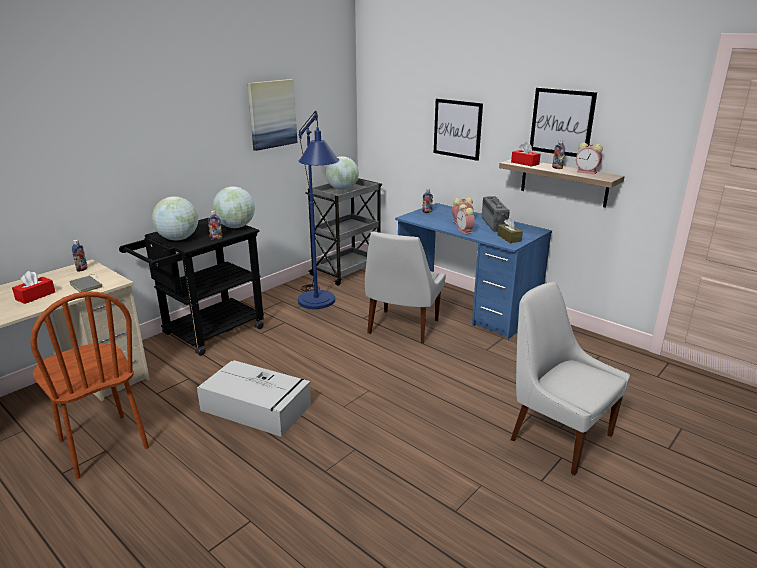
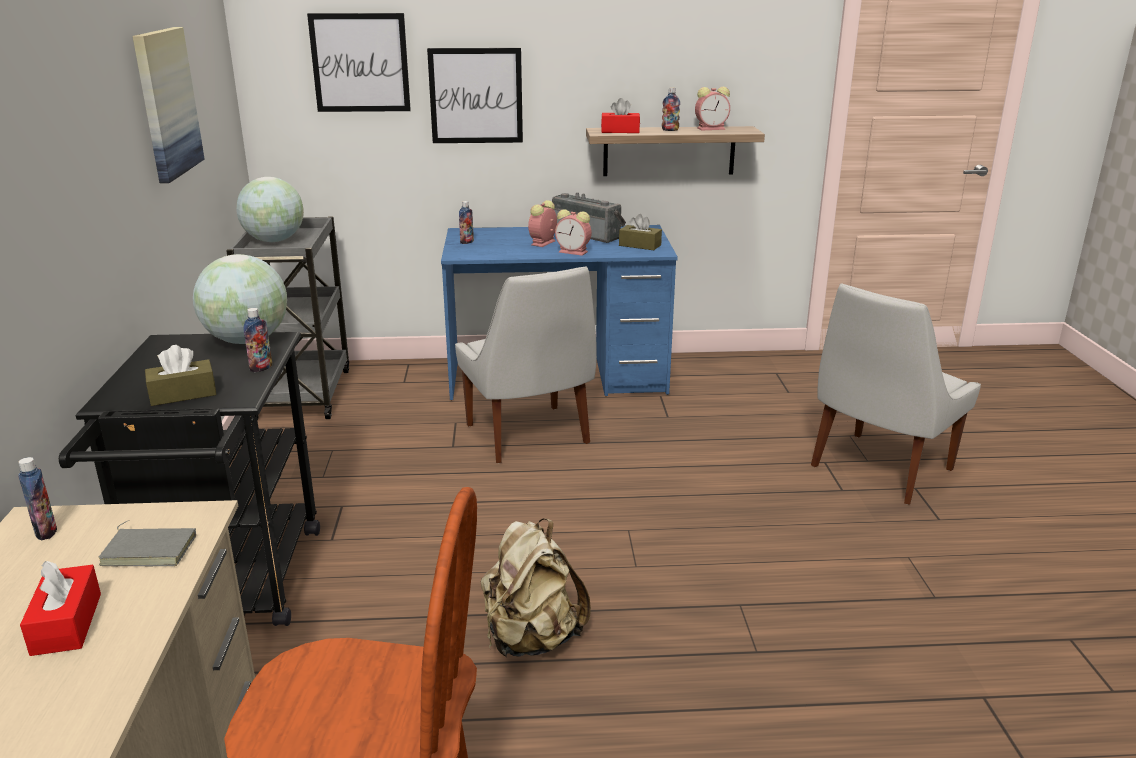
camera: 45 degrees left, 0 degrees up
globe [152,196,198,241] -> brown tissue box [145,345,217,406]
grey storage box [197,360,311,437] -> beige backpack [481,518,591,657]
blue floor lamp [298,111,339,309] -> none
white chair [511,282,630,475] -> white chair turned 45 degrees counterclockwise [811,284,981,505]
picture [530,88,597,157] -> picture moved to [307,13,411,112]

